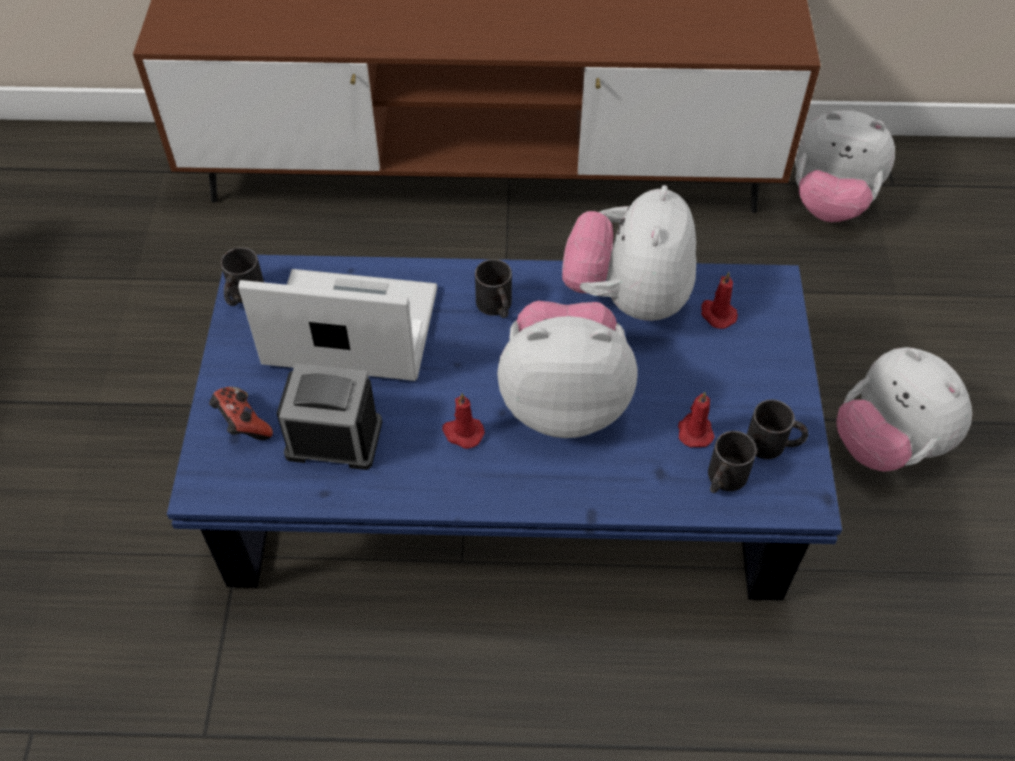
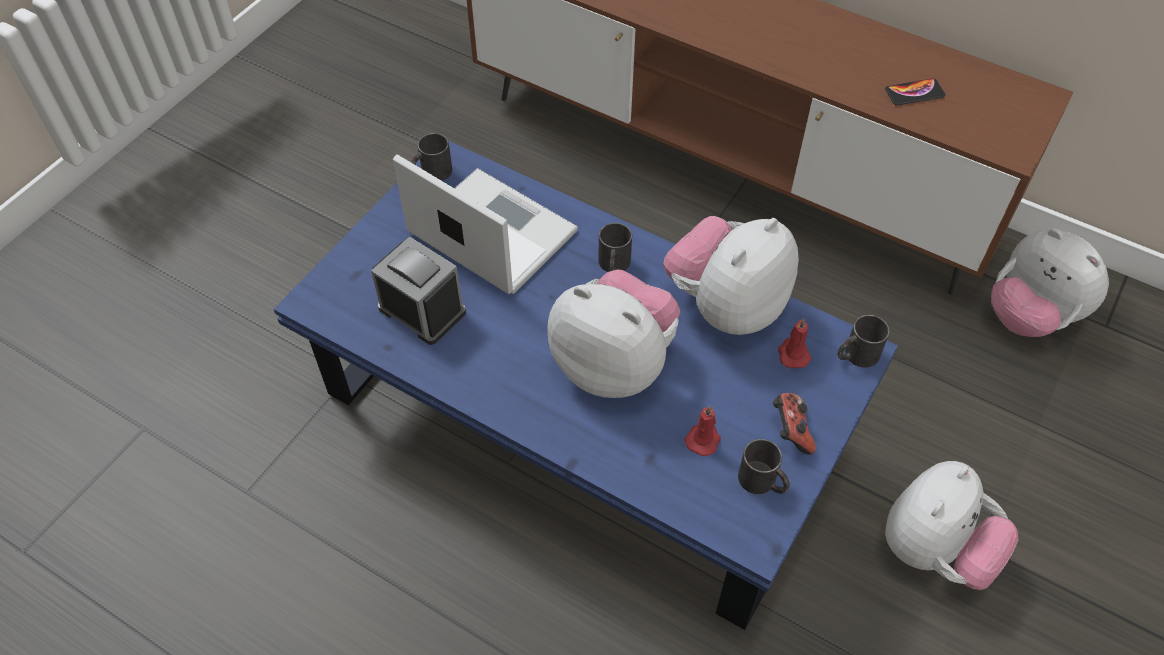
camera: 30 degrees right, 0 degrees up
game controller [209,387,273,440] -> game controller moved to [773,393,816,454]
red candle [442,393,485,449] -> none
black mug [708,431,757,493] -> black mug moved to [837,315,890,368]
plush toy [836,347,972,472] -> plush toy turned 135 degrees counterclockwise [885,461,1018,590]
none -> phone [885,78,945,105]

